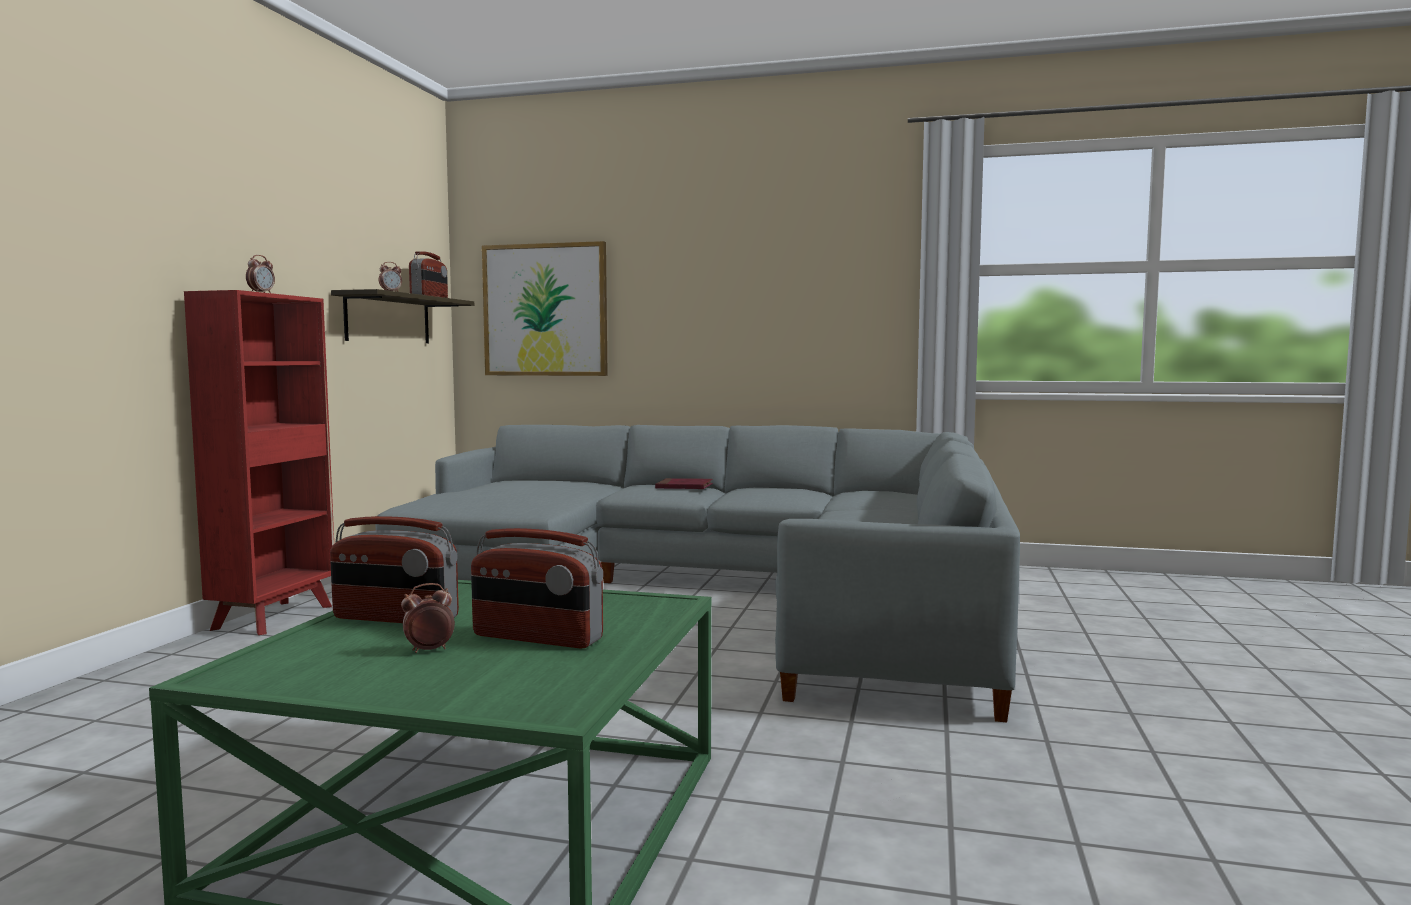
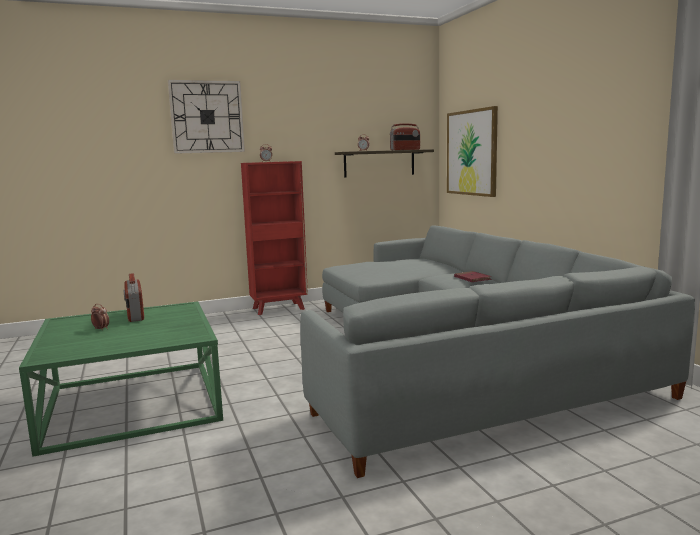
camera: 55 degrees right, 5 degrees up
radio [471,528,603,649] -> none
none -> wall clock [168,80,245,154]

